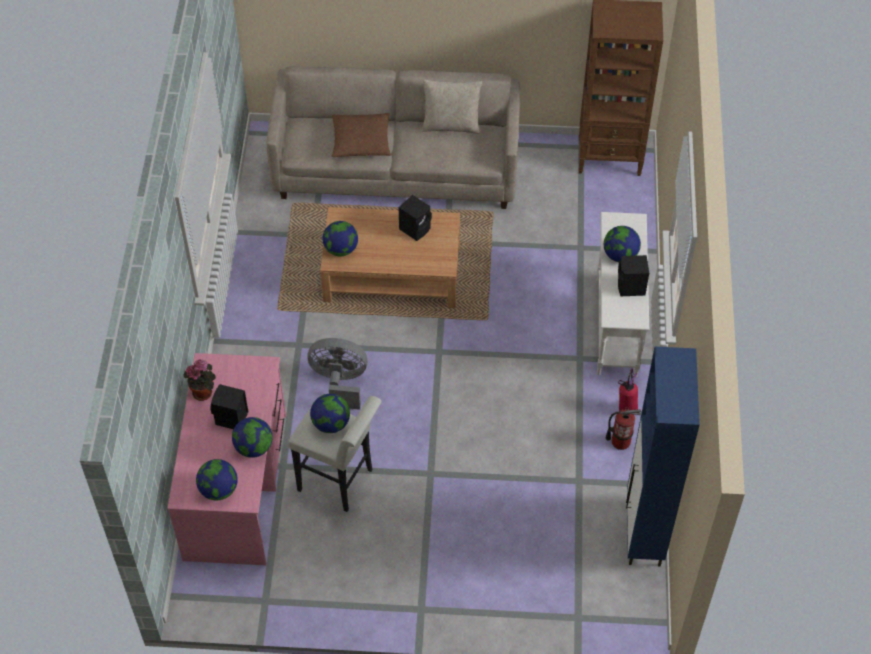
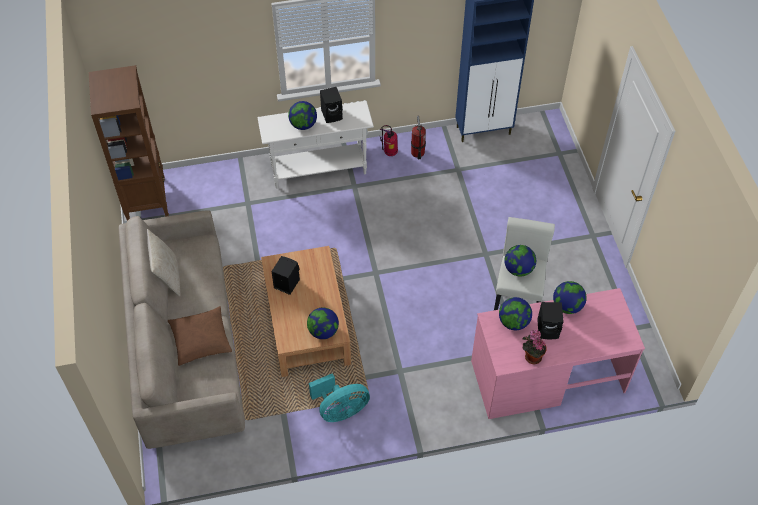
camera: 105 degrees left, 0 degrees up
globe [196,459,238,500] -> globe moved to [499,297,532,330]
grey fan [307,338,367,410] -> none
none -> turquoise fan [309,373,370,422]

